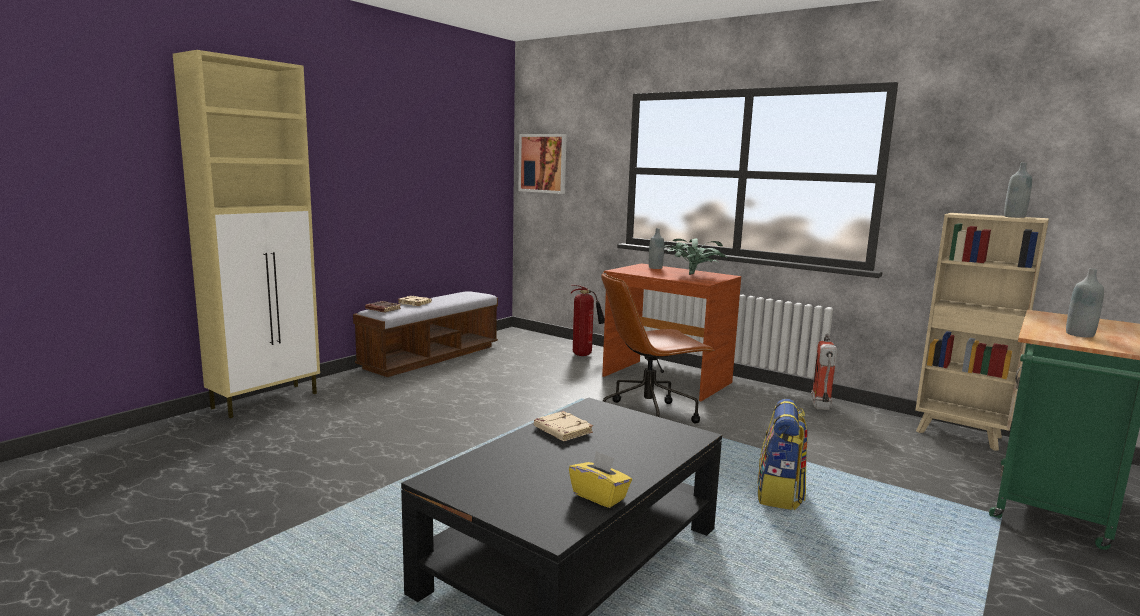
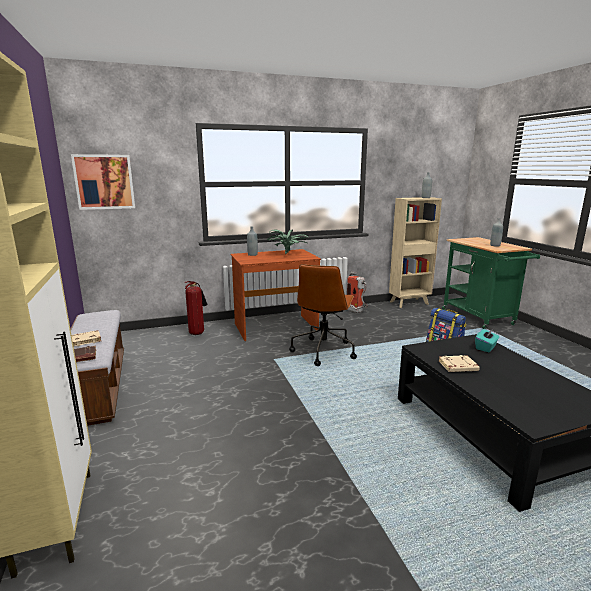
camera: 55 degrees left, 5 degrees up
yellow tissue box [569,451,632,508] -> none
none -> turquoise tissue box [475,328,499,352]

